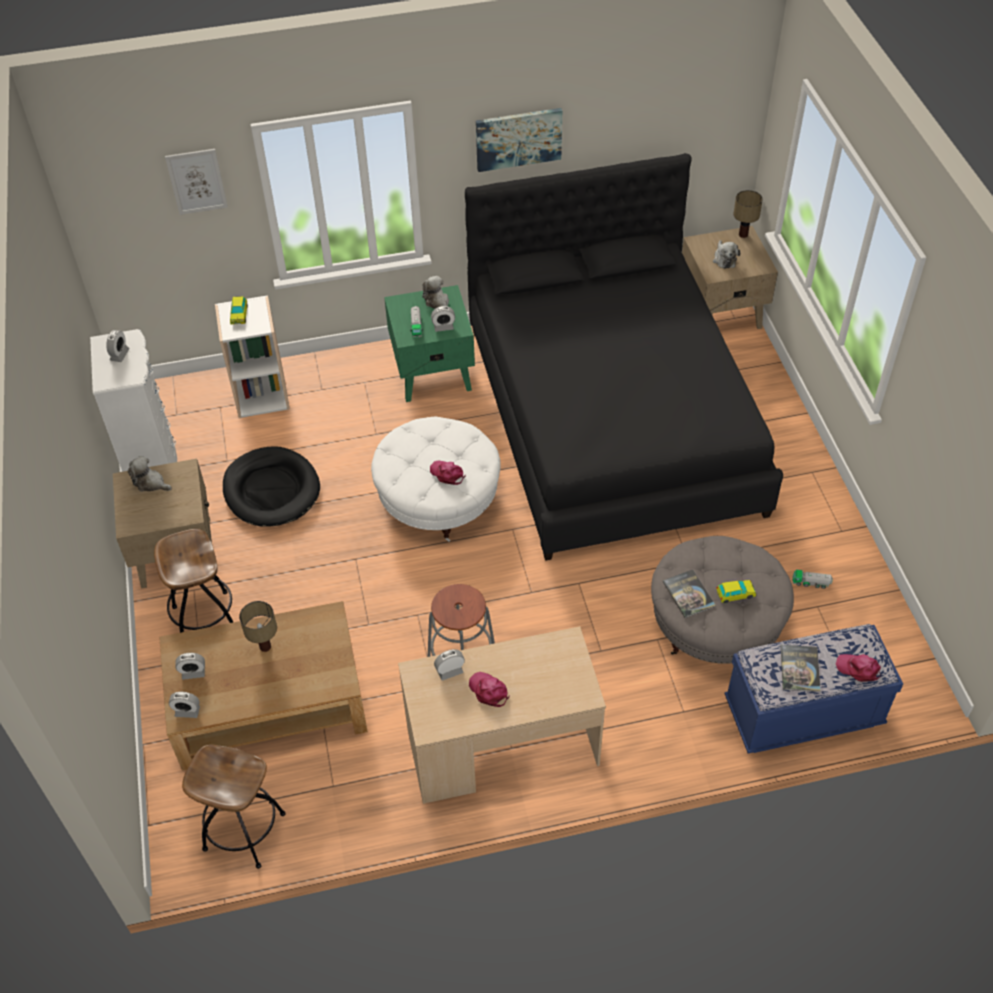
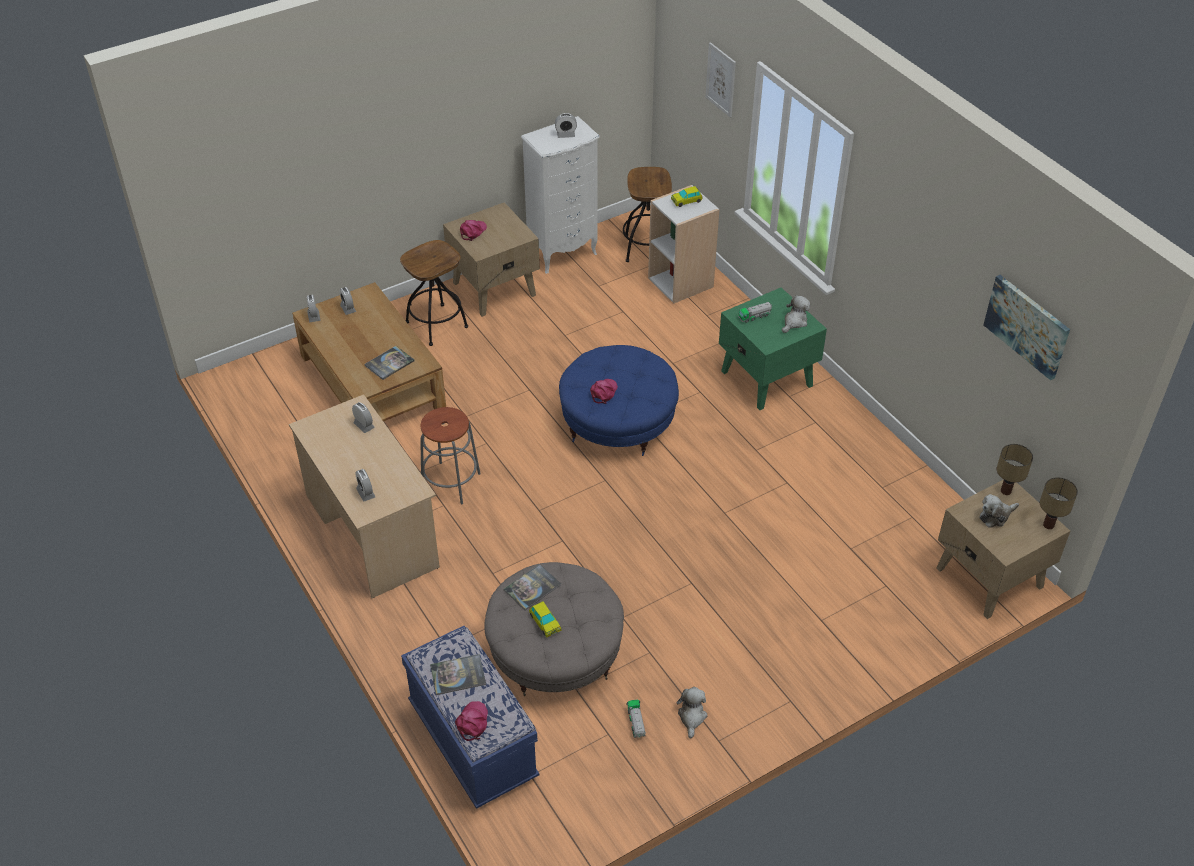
camera: 70 degrees right, 5 degrees down
plush toy [128,456,172,492] -> plush toy moved to [677,687,708,738]
brown stool [182,745,286,869] -> brown stool moved to [623,167,672,262]
black dog bed [223,446,320,527] -> none
table lamp [239,601,277,652] -> table lamp moved to [997,444,1033,495]
white ottoman [371,417,501,542] -> blue ottoman [559,345,679,456]
alarm clock [431,306,455,332] -> alarm clock moved to [356,469,376,501]
black bed [465,153,783,561] -> none
pink cap [469,672,510,707] -> pink cap moved to [460,220,487,241]
picture [476,108,562,172] -> picture moved to [983,275,1070,380]
none -> book [364,346,414,380]

